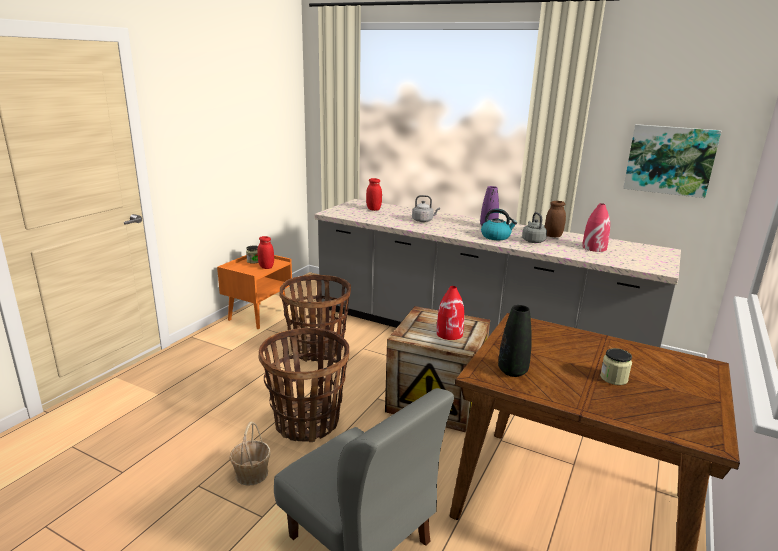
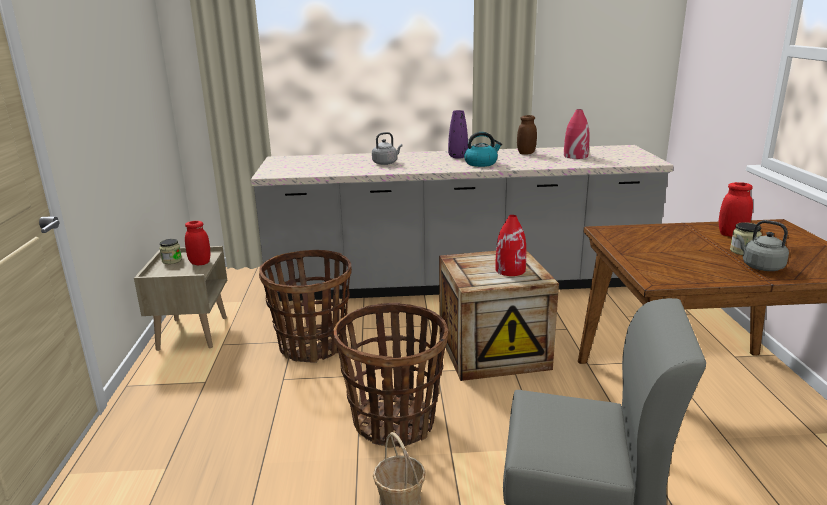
camera: 30 degrees left, 0 degrees up
orange nightstand [217,255,292,329] -> beige nightstand [134,246,227,351]
red jar [366,178,382,211] -> red jar moved to [719,182,753,237]
black vase [498,305,532,377] -> none
grey kettle [522,212,547,243] -> grey kettle moved to [737,220,789,271]
picture [623,124,721,198] -> none

